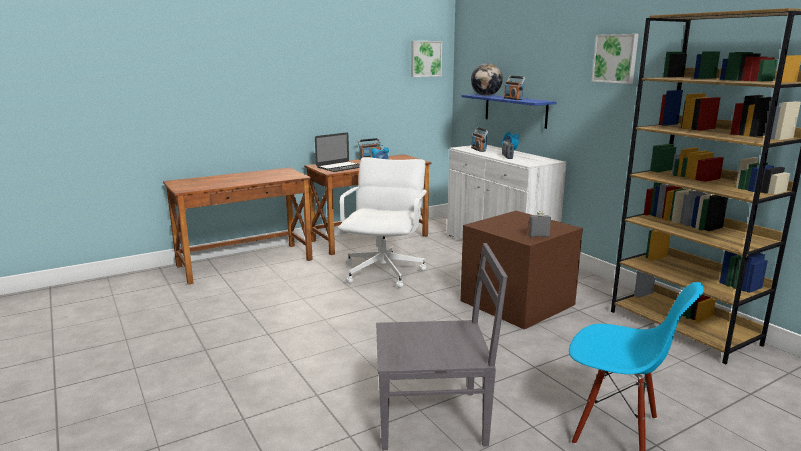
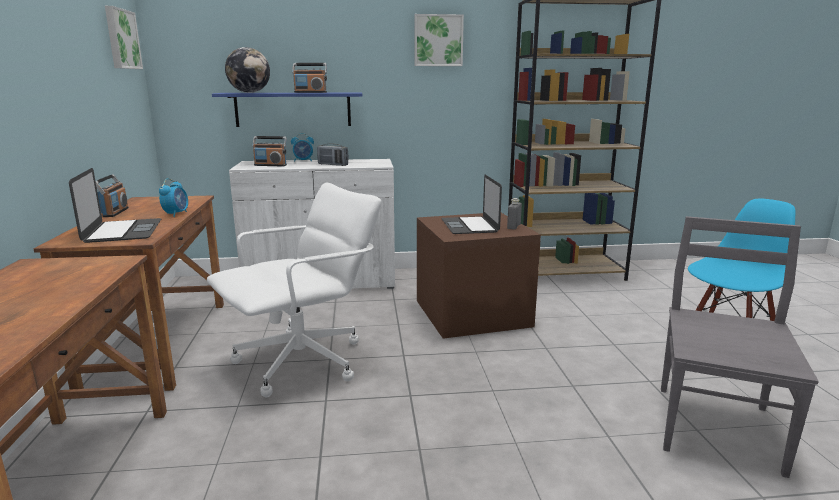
camera: 65 degrees left, 0 degrees up
white office chair [339,157,427,288] -> white office chair turned 105 degrees clockwise [207,183,381,397]
none -> laptop [441,175,502,234]

